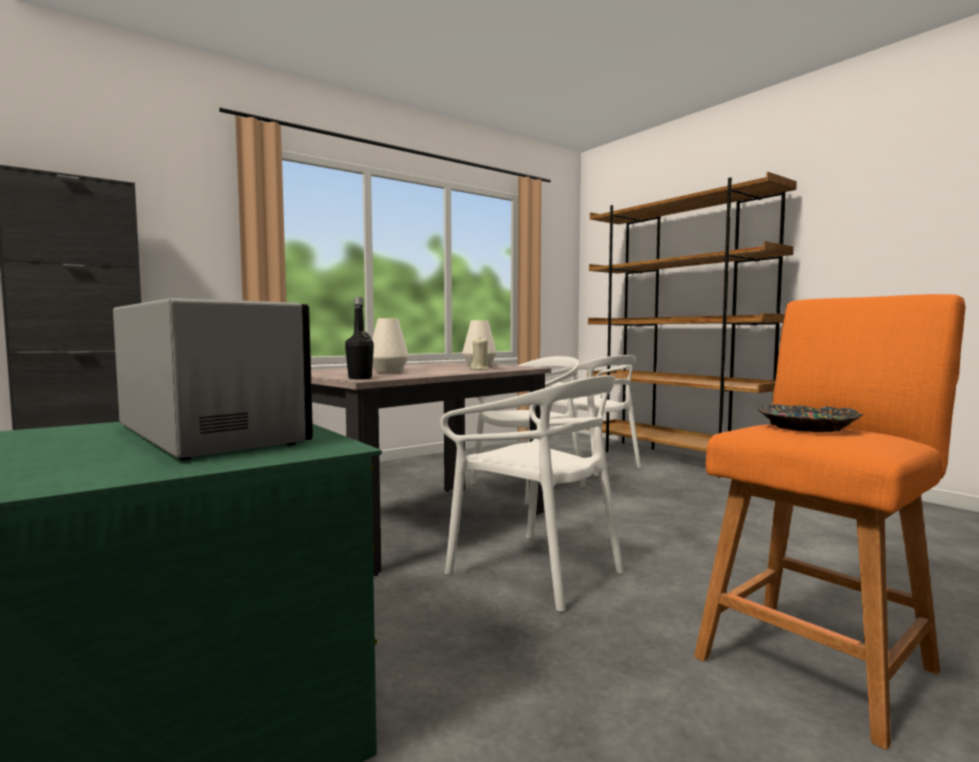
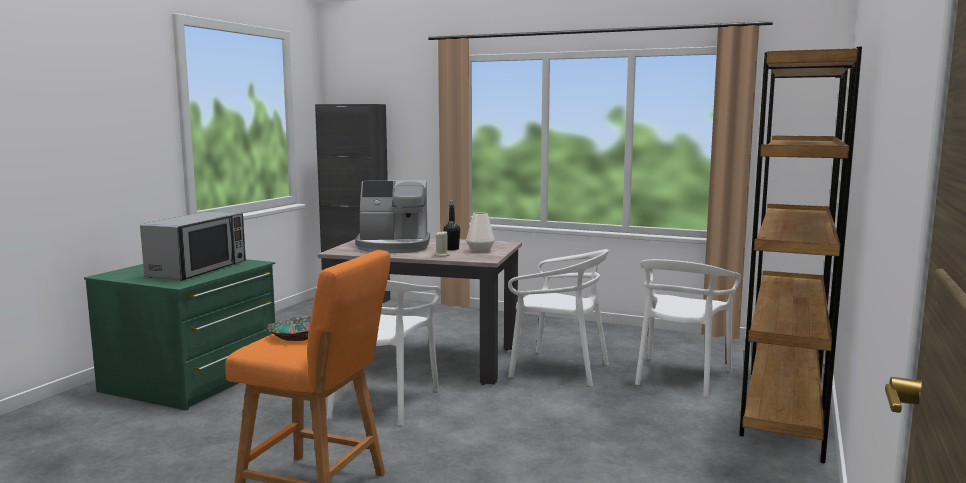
camera: 60 degrees right, 5 degrees up
black bottle [345,297,374,379] -> black bottle moved to [443,200,460,250]
white vase [372,318,409,373] -> coffee machine [355,180,430,253]

